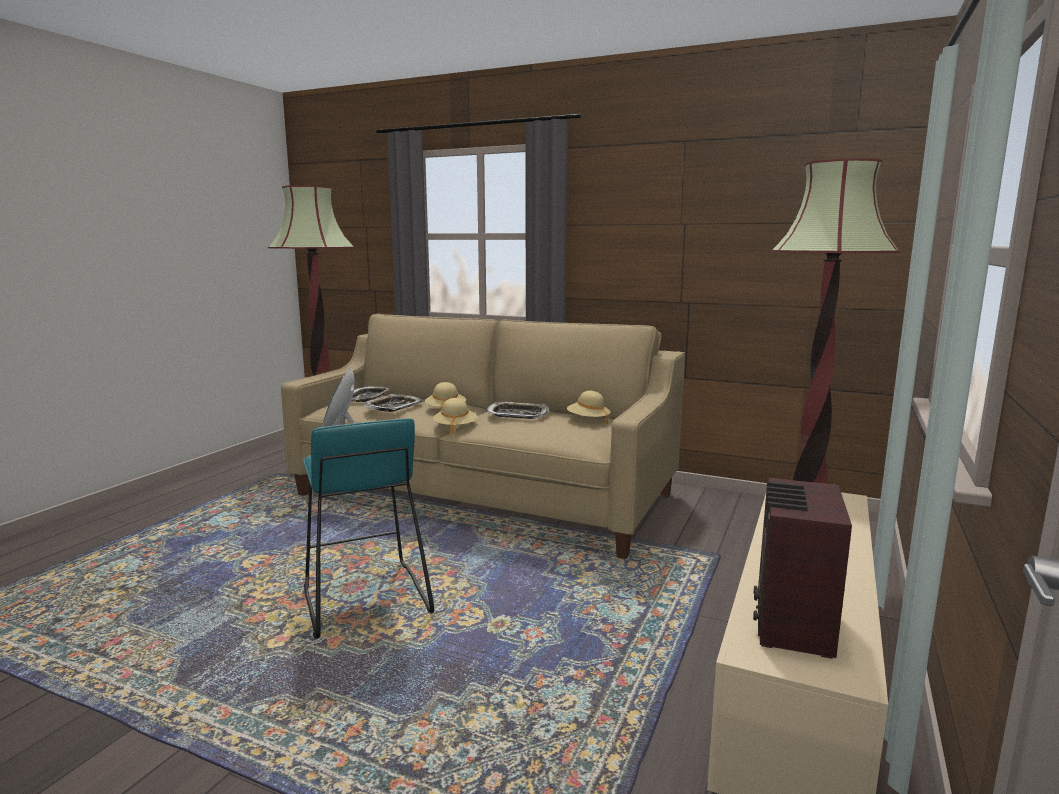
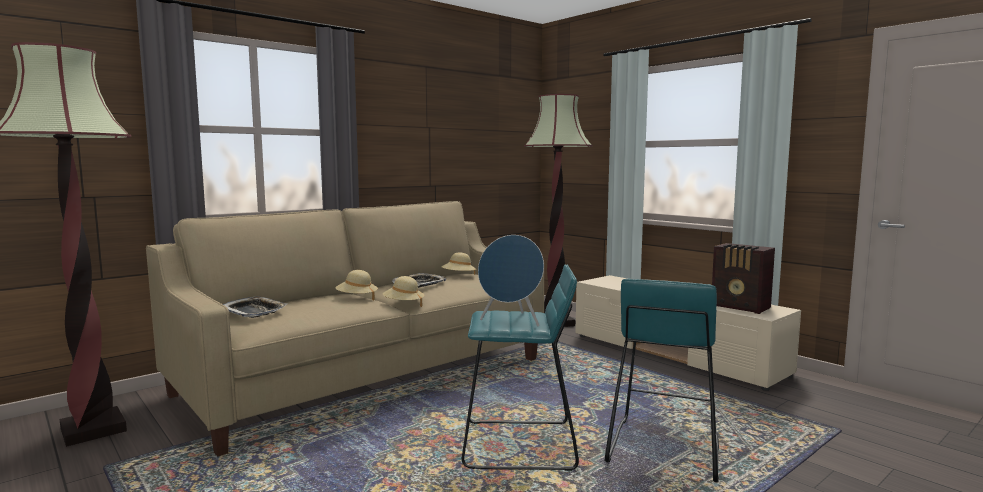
camera: 65 degrees left, 5 degrees down
tray [364,394,422,412] -> none
none -> turquoise stool [604,279,719,482]

